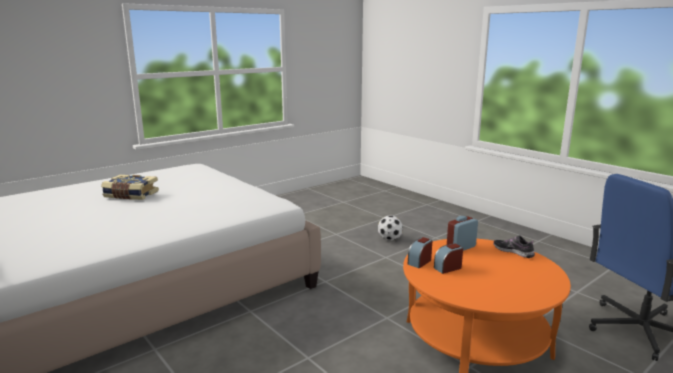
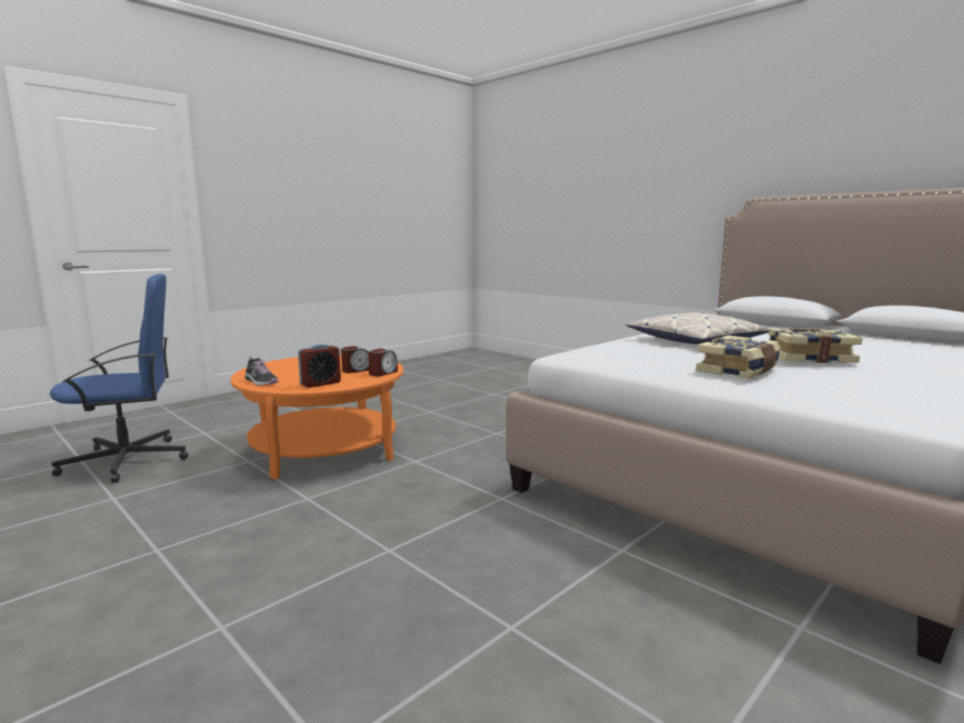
camera: 175 degrees right, 5 degrees down
football [378,215,403,241] -> none
none -> pillow [626,312,770,344]
none -> book [696,335,781,379]

